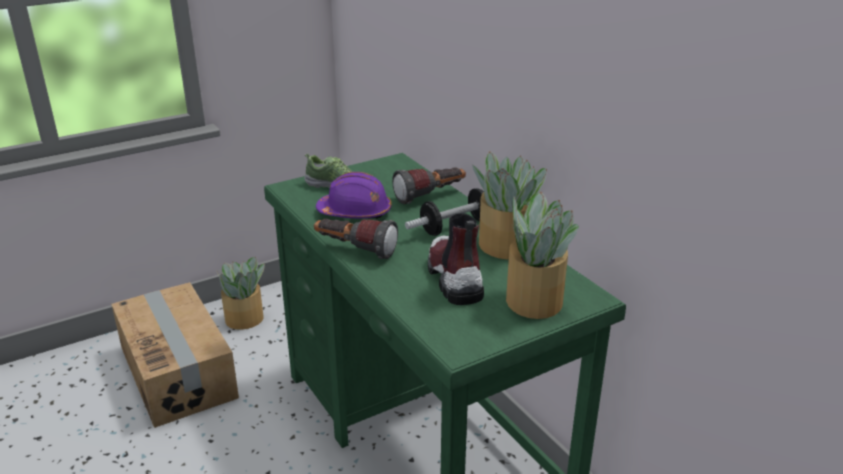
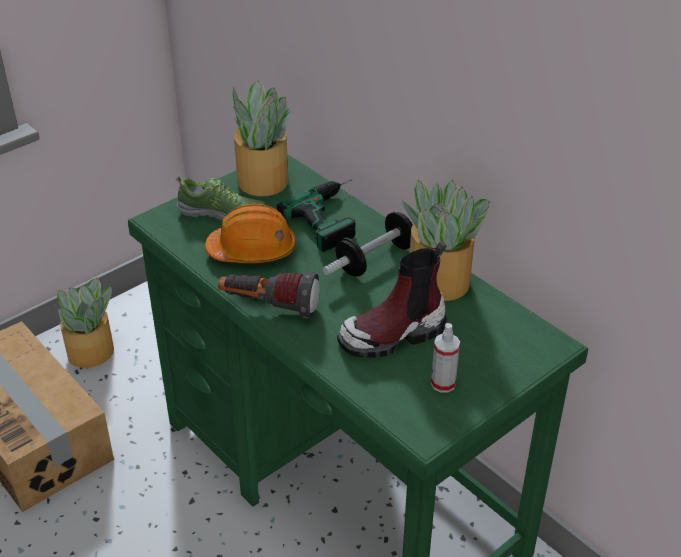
camera: 10 degrees left, 10 degrees up
purple hard hat [316,172,392,219] -> orange hard hat [205,204,296,263]
flashlight [392,167,466,204] -> power drill [277,179,356,252]
boot [428,213,484,305] -> boot turned 90 degrees counterclockwise [337,241,447,358]
potted plant [506,192,579,319] -> potted plant moved to [232,81,291,196]
none -> spray bottle [431,323,460,393]

